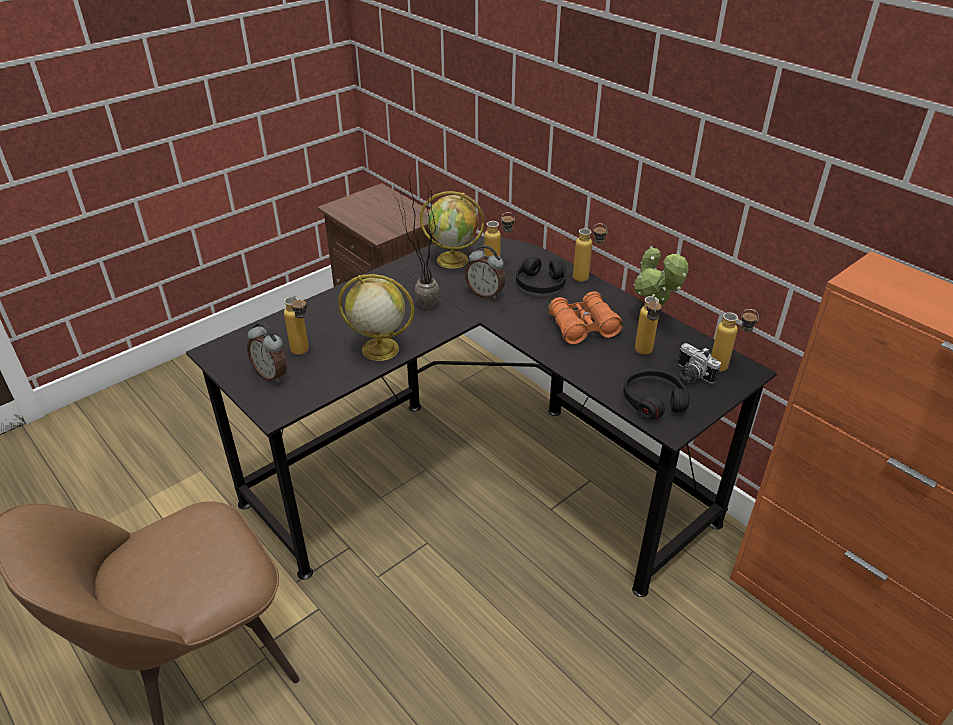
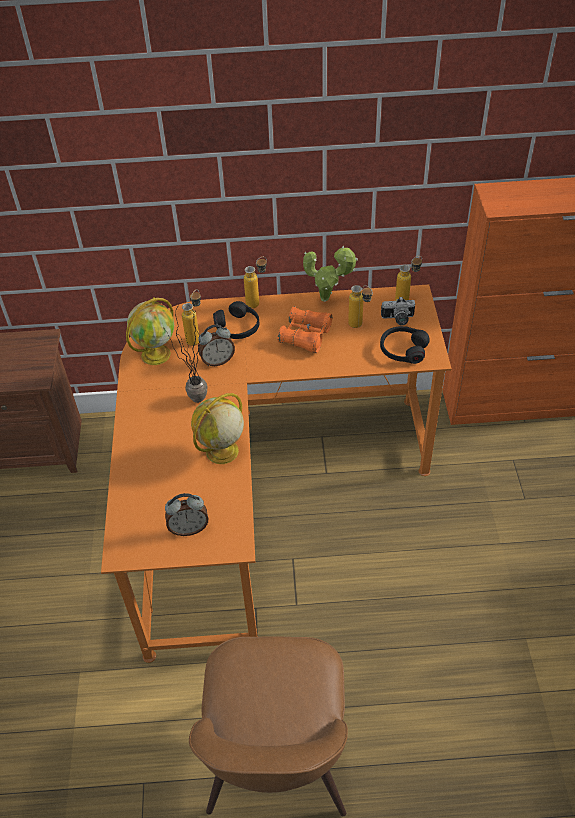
camera: 50 degrees left, 10 degrees up
black desk [186,237,777,597] -> orange desk [101,284,452,663]
bottle [284,296,309,355] -> none

